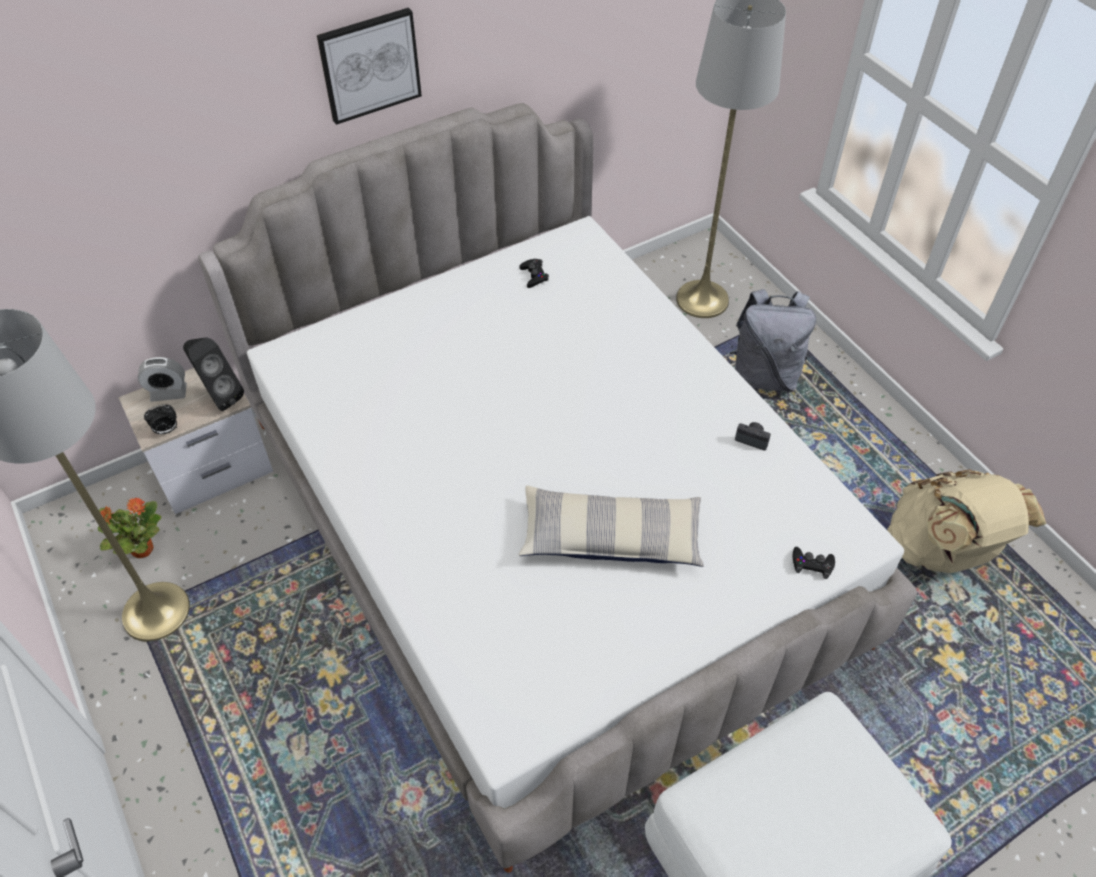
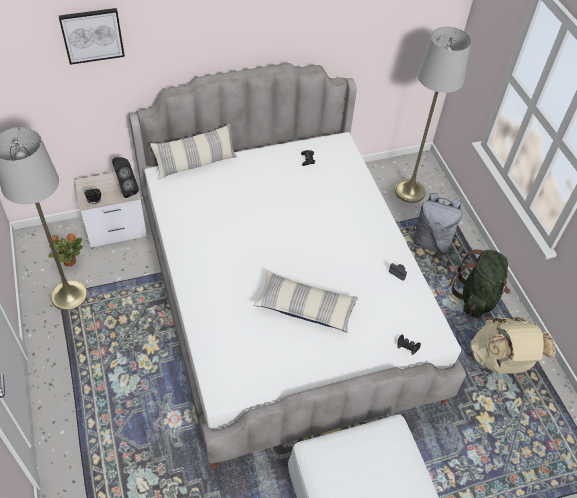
camera: 10 degrees right, 0 degrees up
alarm clock [138,357,187,402] -> none
picture [317,8,422,125] -> picture moved to [59,8,125,65]
none -> pillow [150,124,237,180]
none -> green backpack [450,249,510,318]

